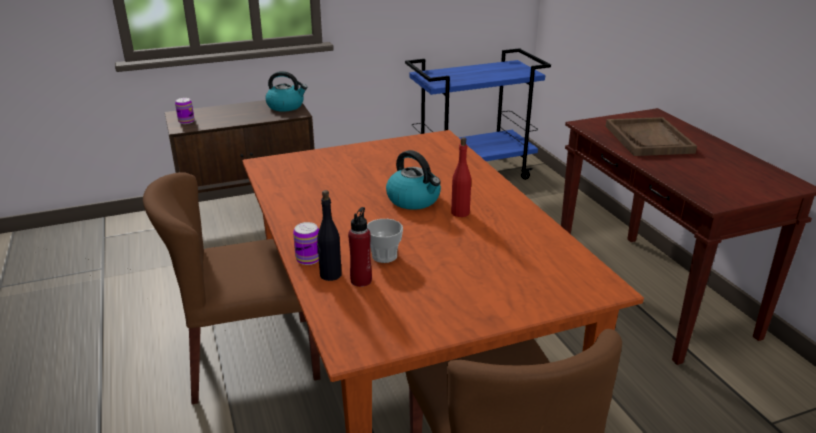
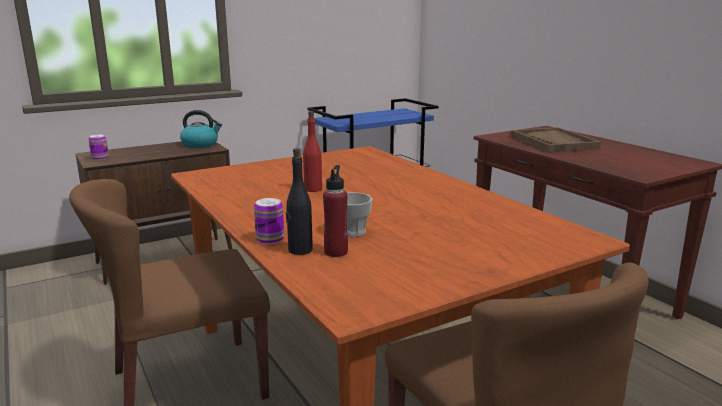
camera: 10 degrees left, 10 degrees down
kettle [386,150,441,210] -> none
red bottle [451,137,471,217] -> red bottle moved to [303,111,322,192]

